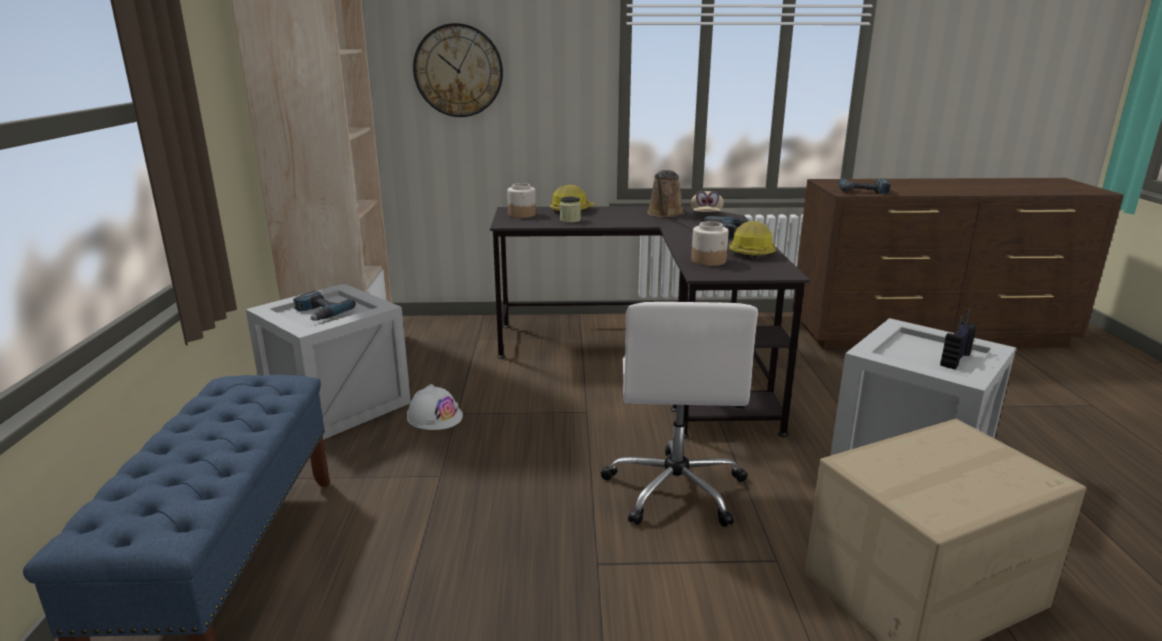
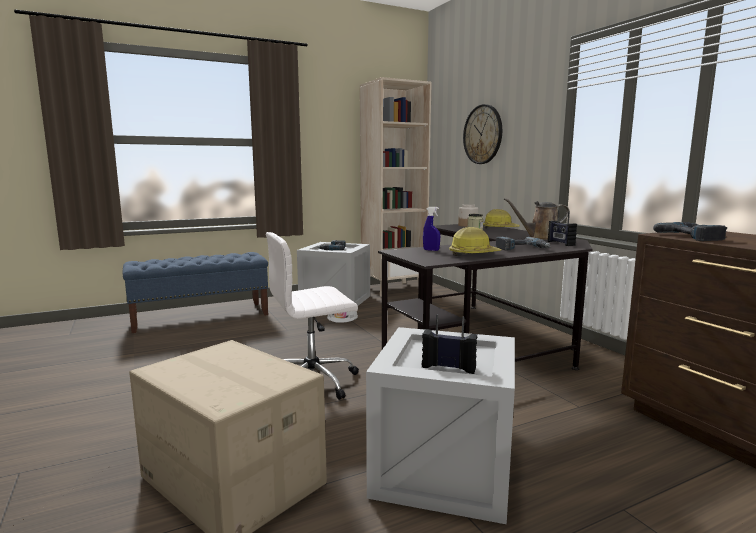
camera: 65 degrees right, 10 degrees down
beige cap [691,191,724,212] -> radio [548,210,577,246]
jar [691,221,729,266] -> blue spray bottle [423,207,440,251]

